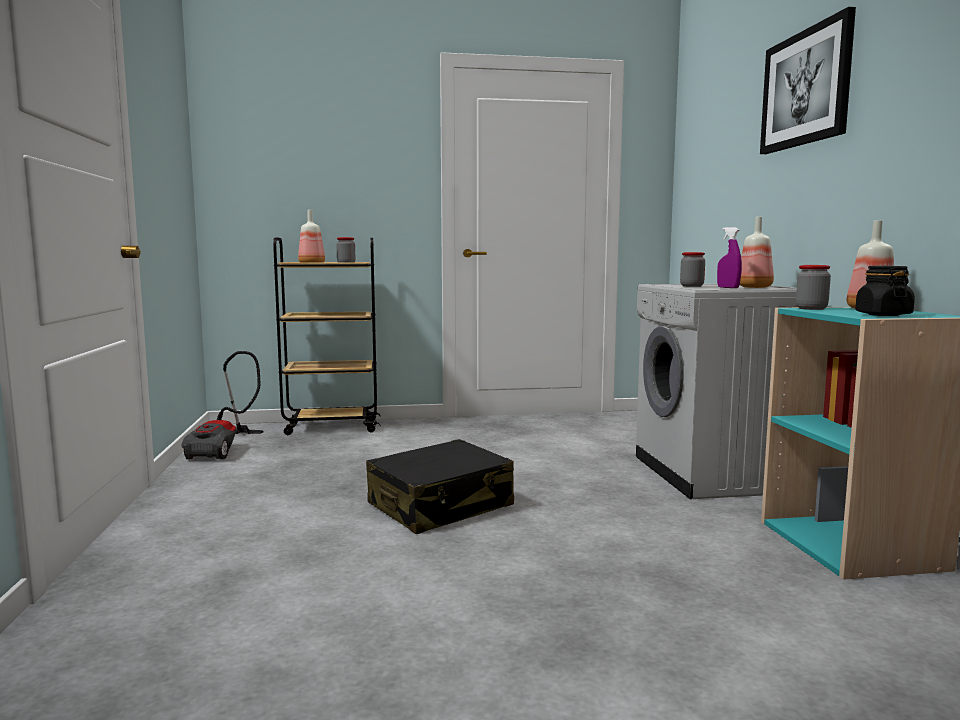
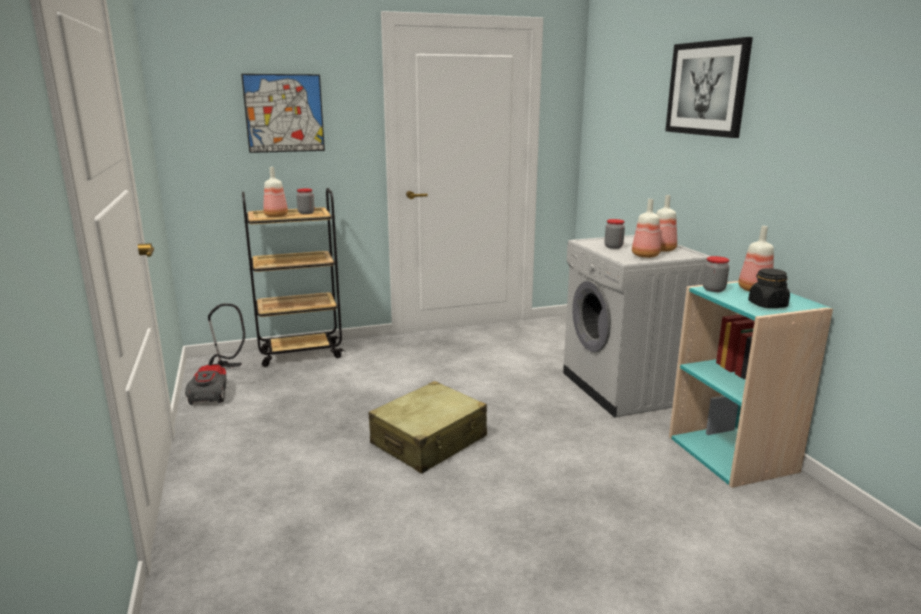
camera: 10 degrees left, 10 degrees up
black suitcase [366,439,514,534] -> beige suitcase [369,381,487,474]
purple spray bottle [717,227,742,288] -> bottle [632,199,661,258]
none -> picture [241,74,325,153]

